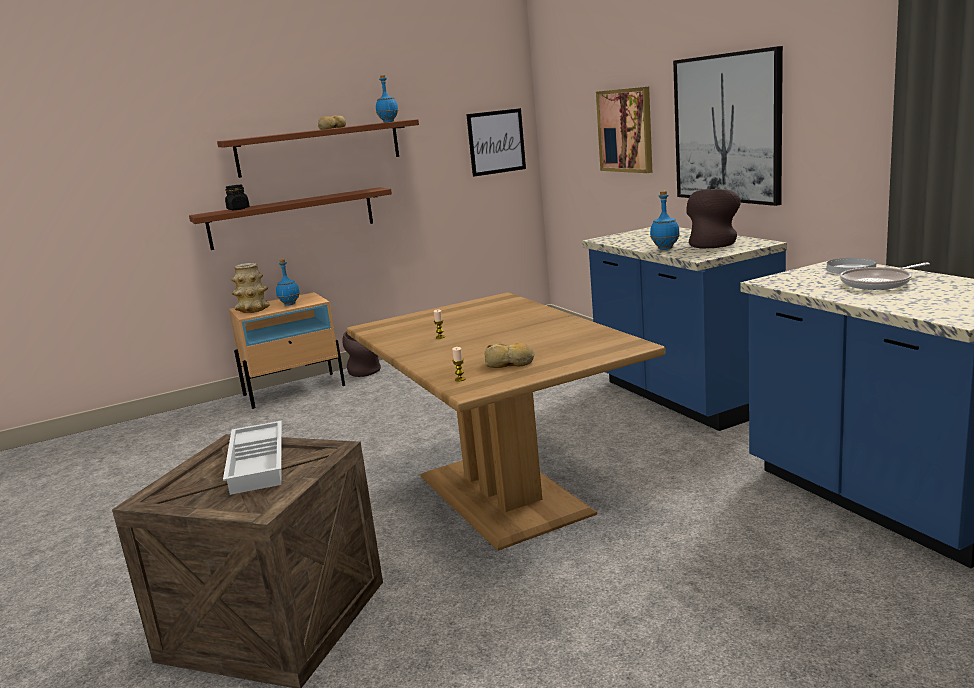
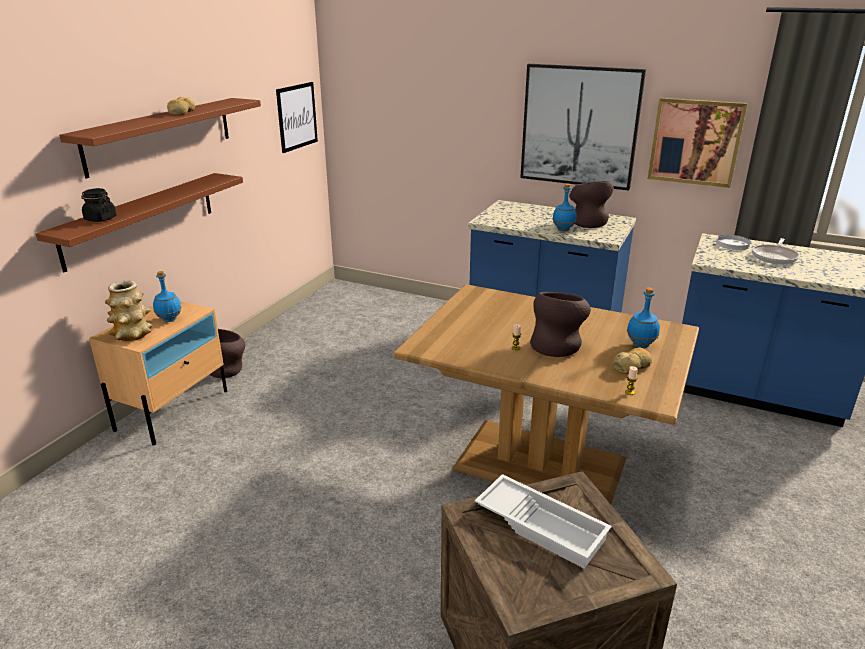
camera: 40 degrees left, 10 degrees up
blue bottle [376,75,398,122] -> blue bottle moved to [627,288,660,348]
picture [596,86,652,173] -> picture moved to [648,98,747,188]
none -> brown vase [530,292,591,357]

